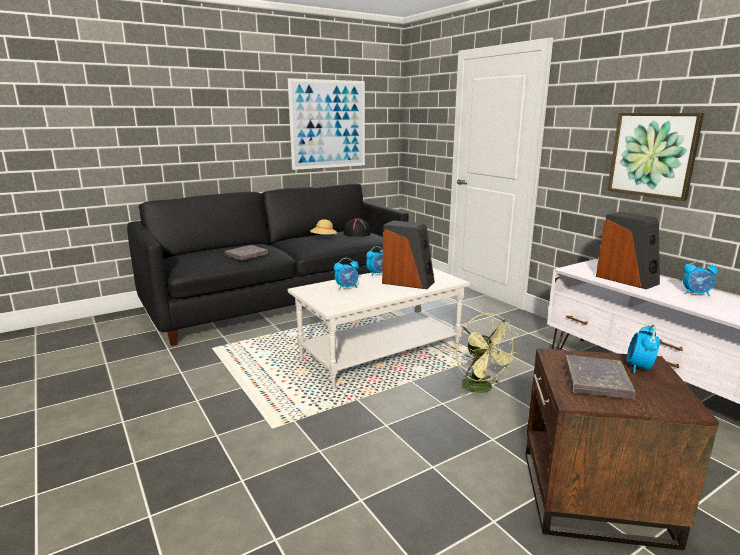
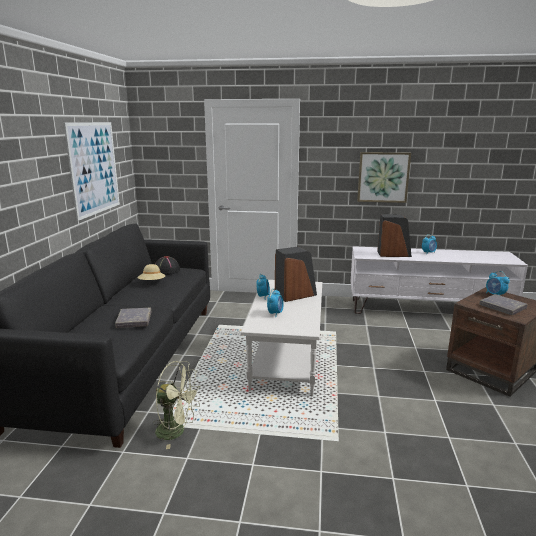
camera: 50 degrees left, 0 degrees up
green fan [456,313,520,397] -> green fan moved to [153,361,201,449]

